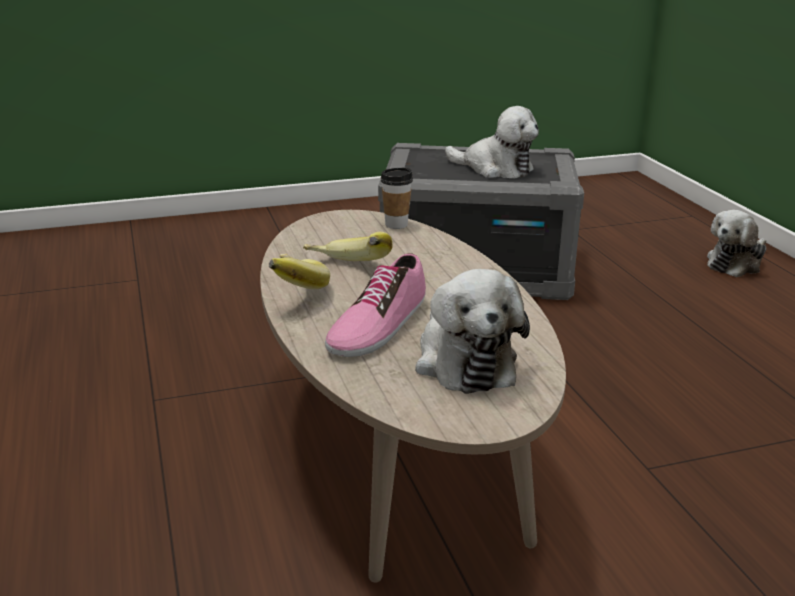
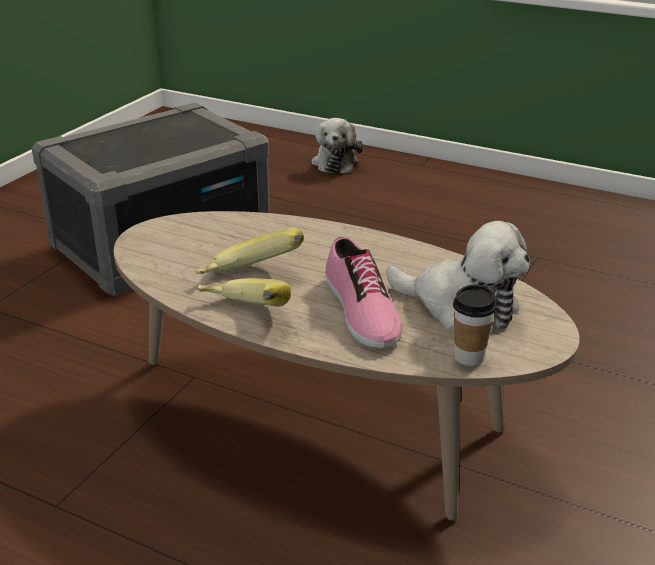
camera: 45 degrees left, 5 degrees up
cup [381,168,413,229] -> cup moved to [453,284,496,366]
plush toy [445,106,539,179] -> none

